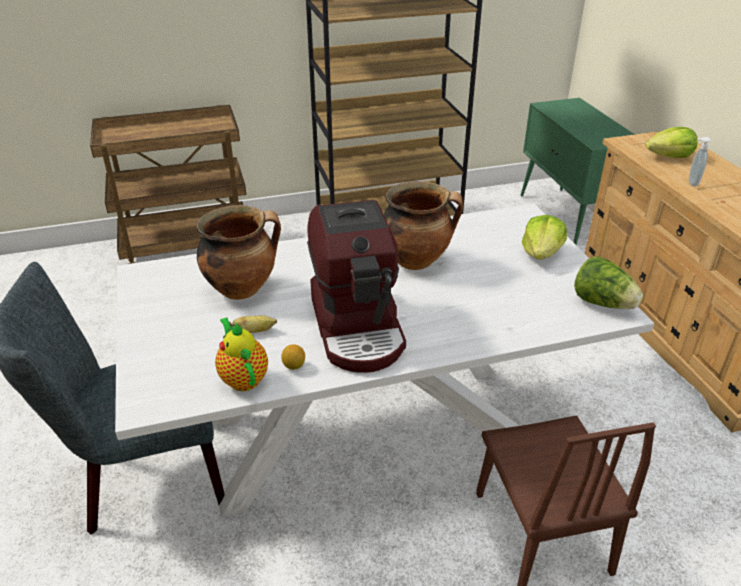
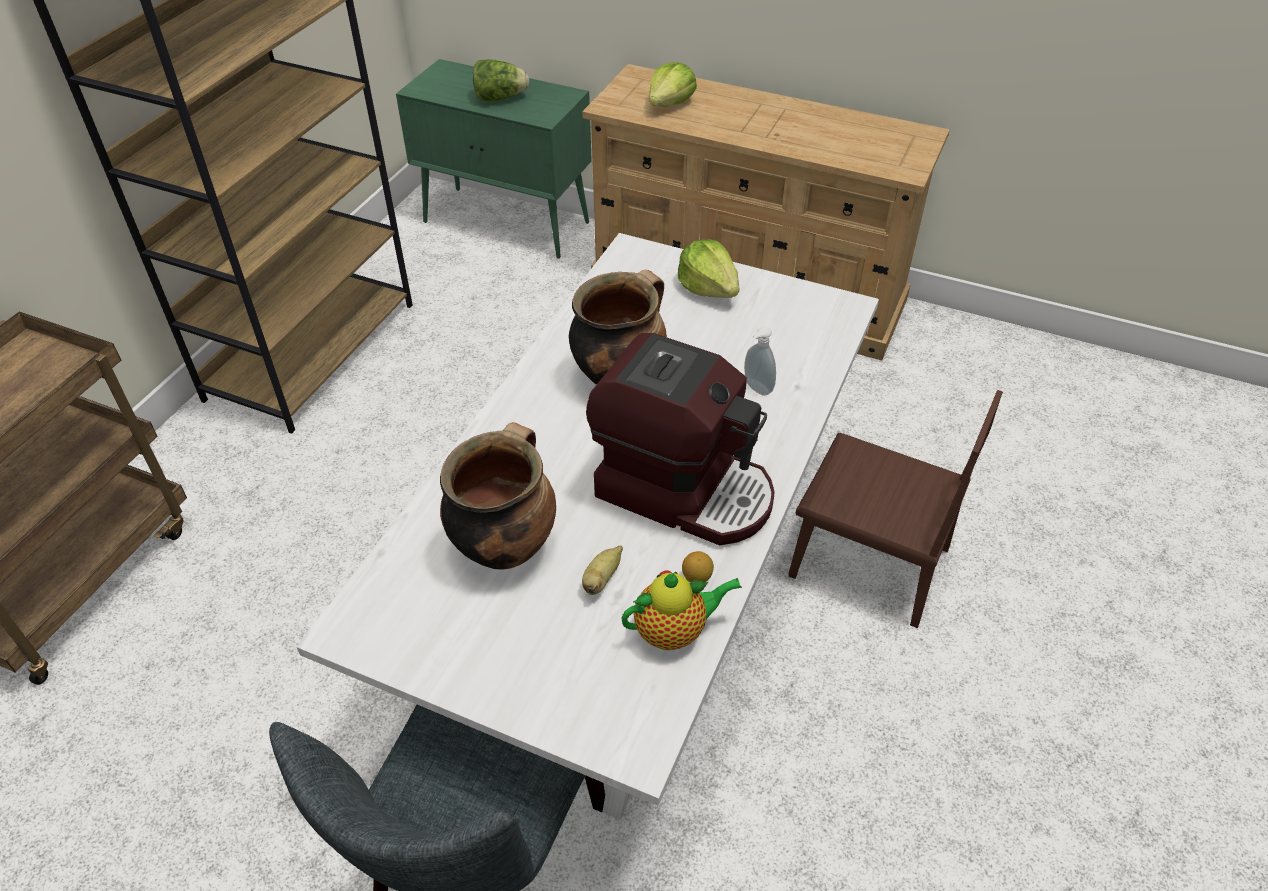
camera: 50 degrees left, 10 degrees up
teapot [215,317,268,391] -> teapot turned 150 degrees clockwise [621,570,742,650]
lettuce [574,256,643,309] -> lettuce moved to [473,59,529,102]
soap dispenser [689,137,711,187] -> soap dispenser moved to [744,327,776,396]

